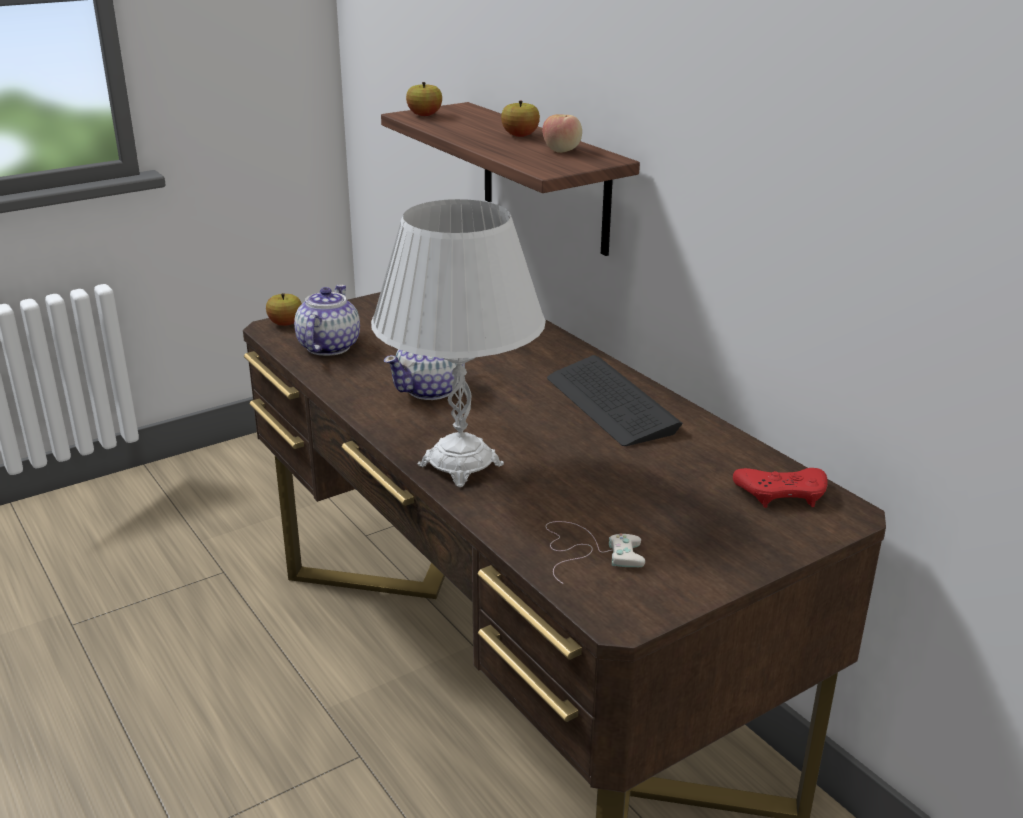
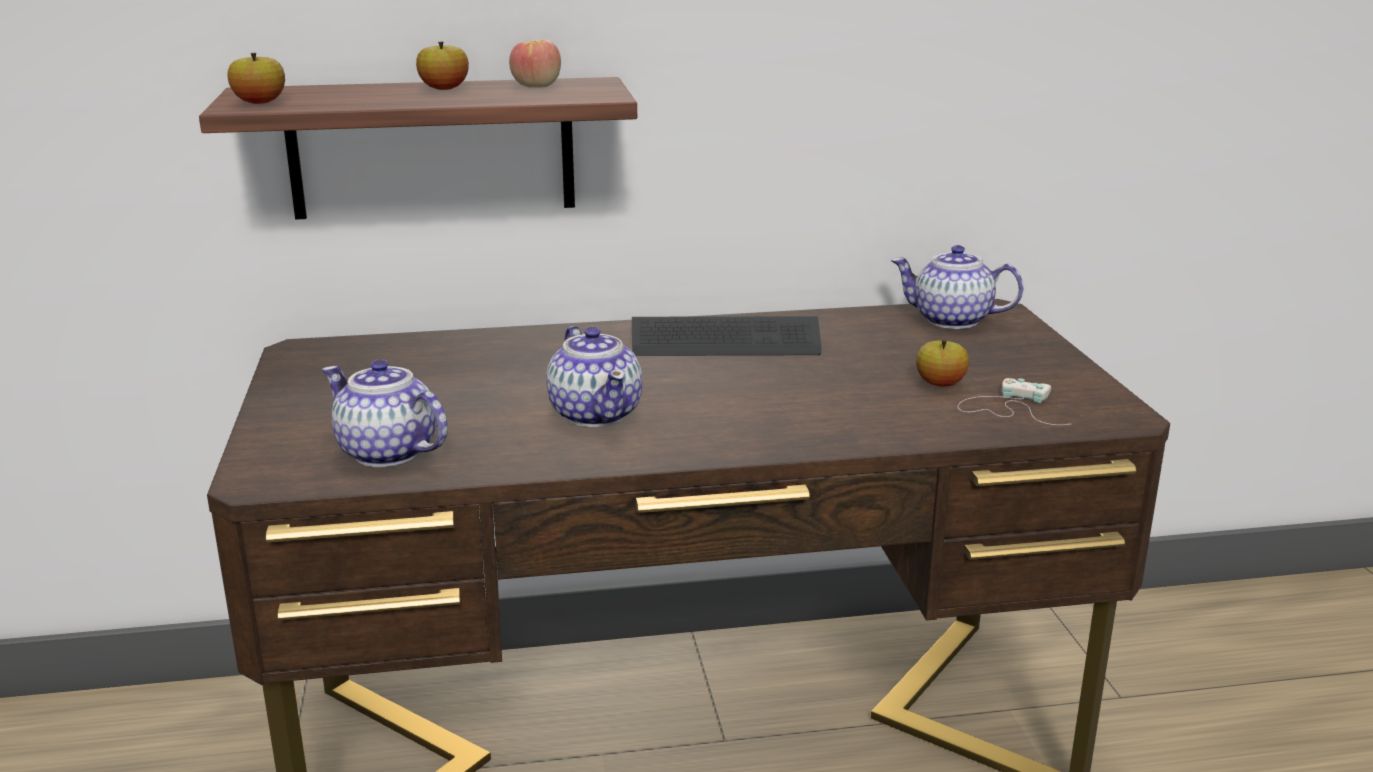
camera: 65 degrees left, 5 degrees down
apple [266,293,302,326] -> apple moved to [916,340,969,387]
white table lamp [371,199,546,487] -> none
red game controller [733,468,828,508] -> teapot [891,245,1023,329]

